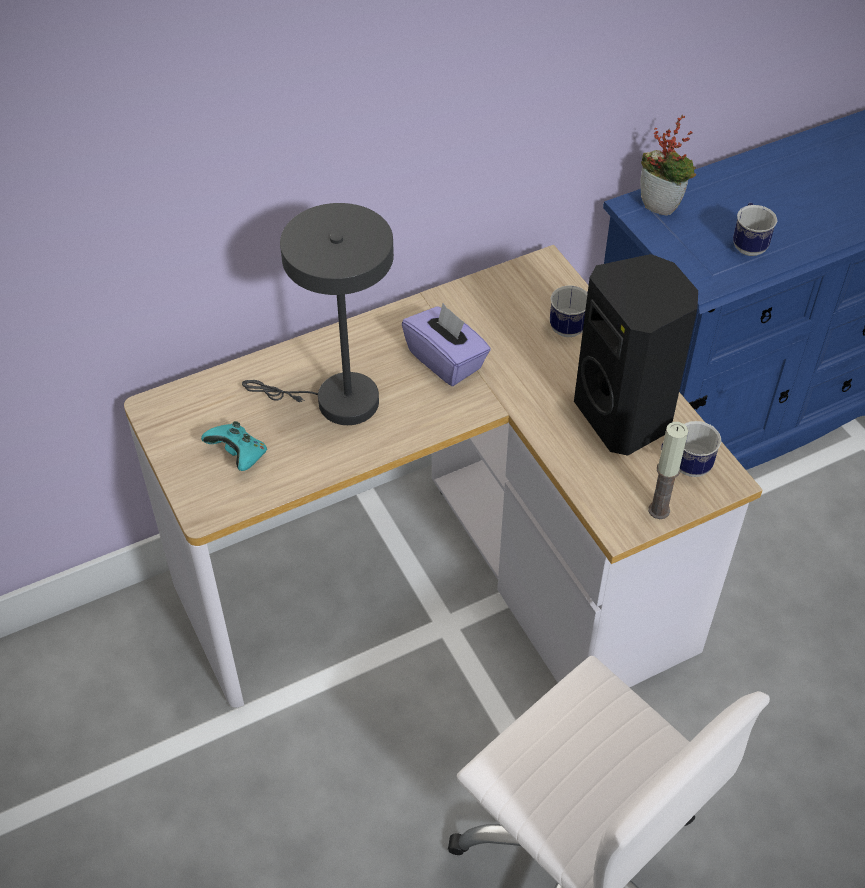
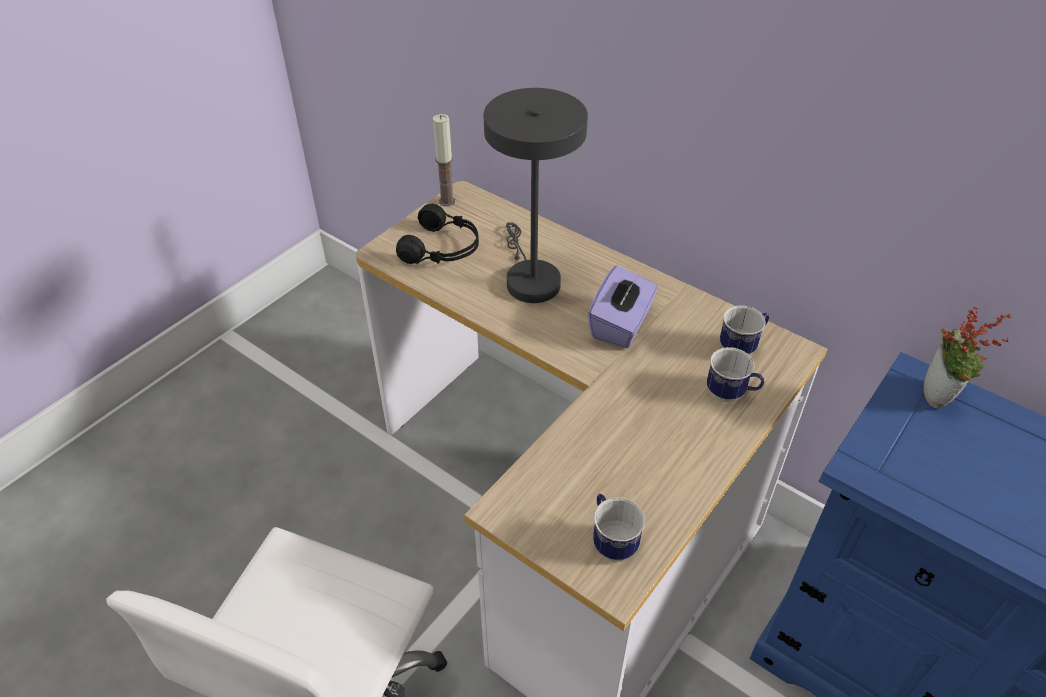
camera: 65 degrees right, 5 degrees down
turquoise game controller [201,421,267,471] -> black headphones [396,204,479,264]
black speaker [574,254,698,456] -> none
candle [648,422,688,519] -> candle moved to [433,114,455,206]
mug [733,203,777,256] -> mug moved to [720,305,769,355]

